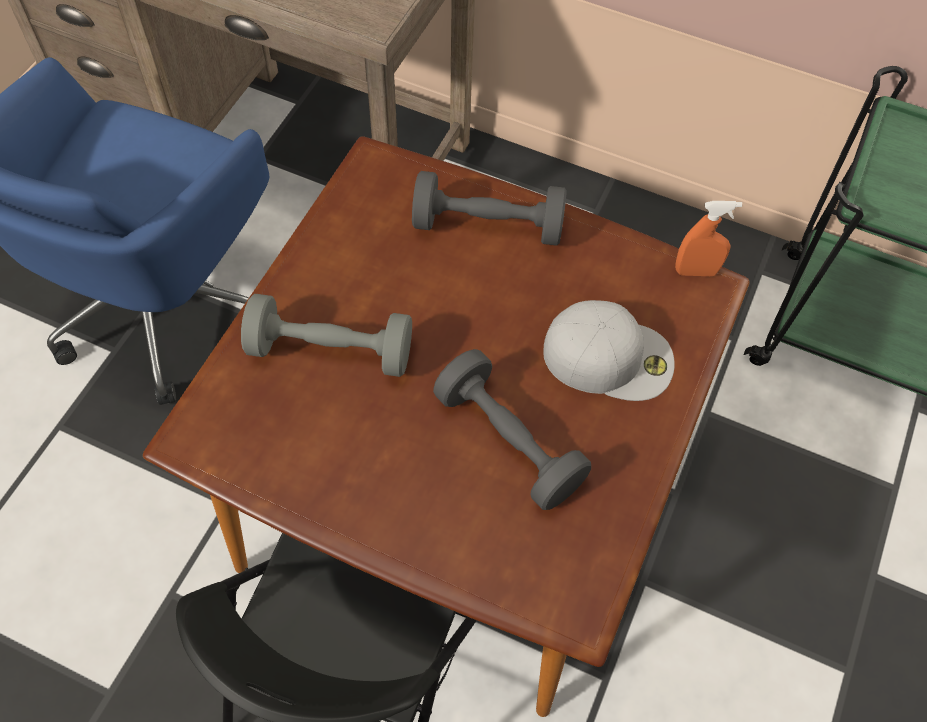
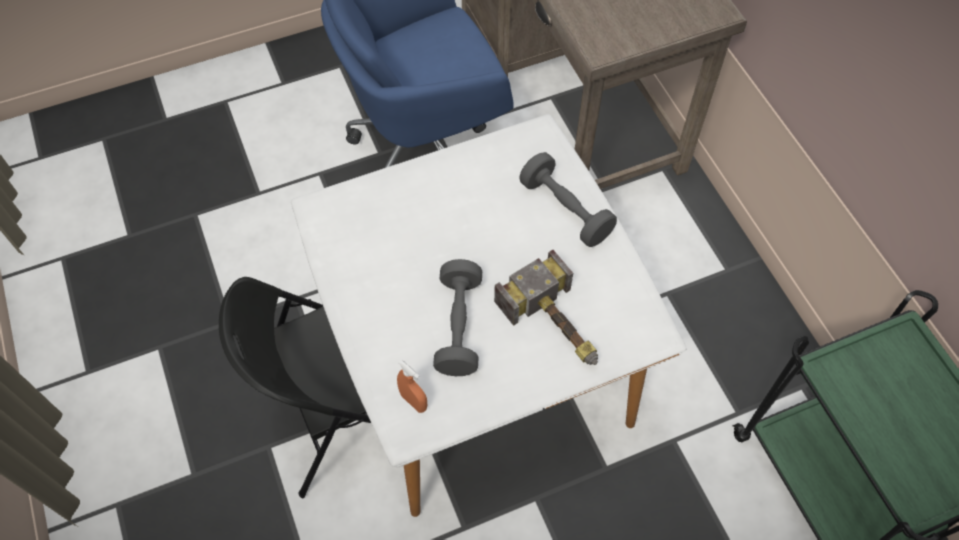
camera: 45 degrees right, 0 degrees up
brown dining table [143,136,750,717] -> white dining table [291,114,686,517]
grey dumbbell [241,294,412,377] -> none
white cap [543,300,675,401] -> hammer [494,250,598,365]
orange spray bottle [675,201,742,276] -> orange spray bottle moved to [397,360,427,413]

